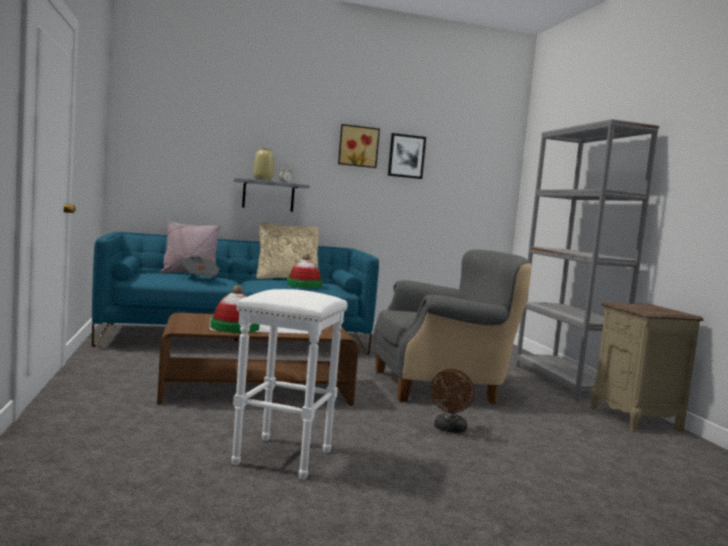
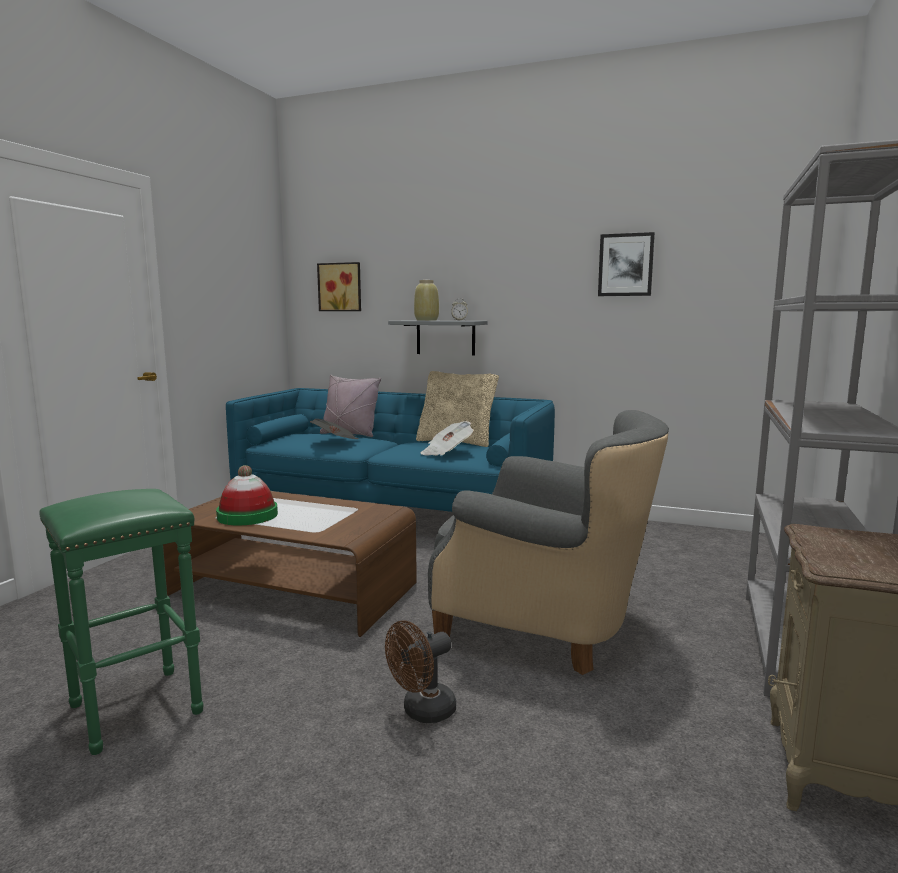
camera: 35 degrees right, 5 degrees up
white stool [231,289,348,479] -> green stool [39,489,203,755]
hat [287,254,323,288] -> newspaper [421,421,473,456]
picture [338,124,380,168] -> picture moved to [317,262,361,311]

